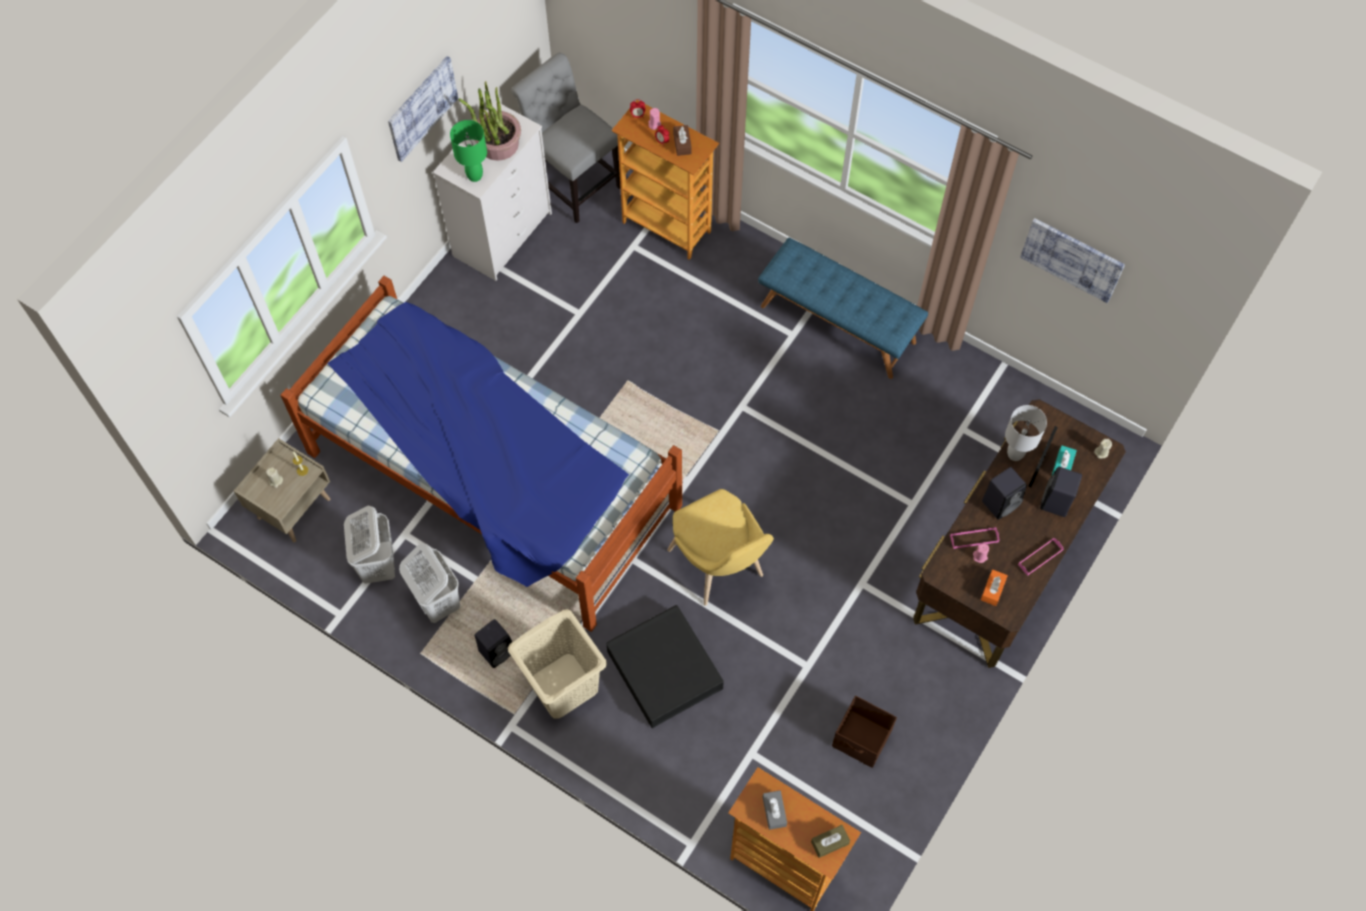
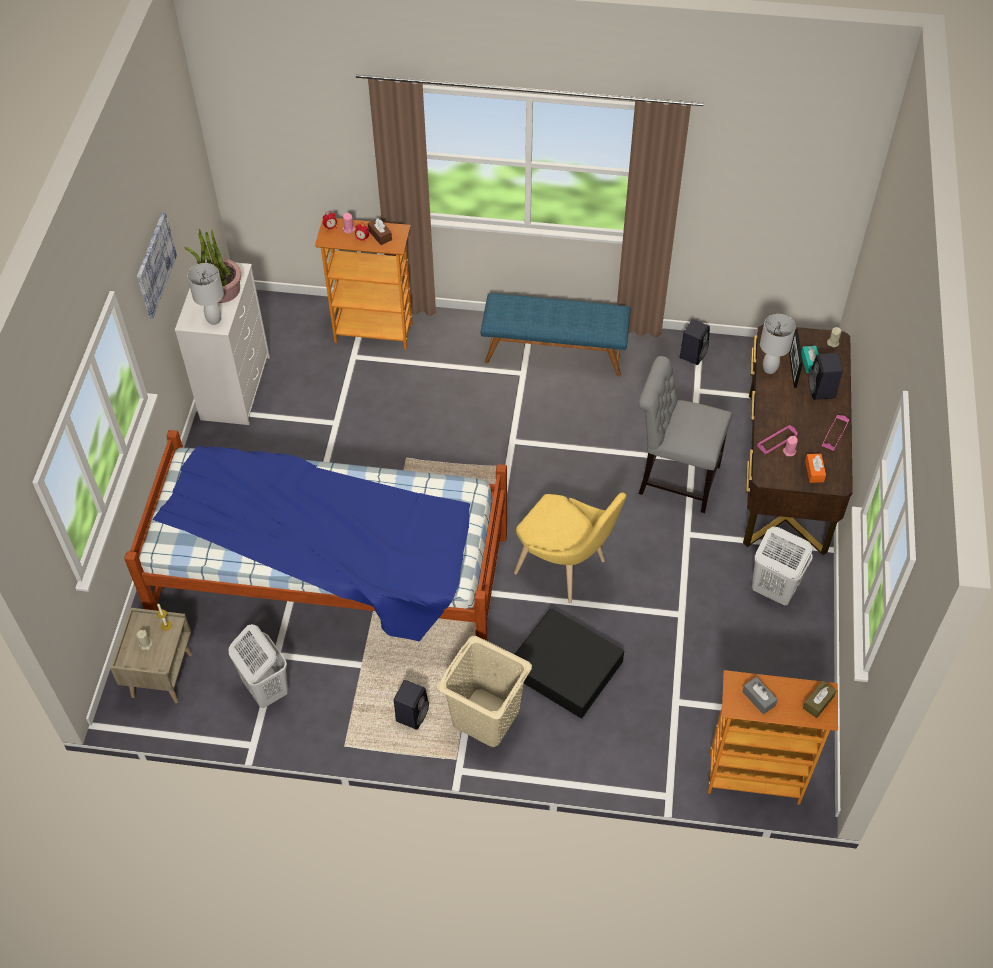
camera: 25 degrees left, 10 degrees down
white laundry basket [399,544,460,623] -> white laundry basket moved to [752,527,813,606]
green table lamp [450,120,487,182] -> white table lamp [187,263,224,325]
grey chair [511,53,620,223] -> grey chair moved to [638,356,732,513]
brown storage box [832,696,897,768] -> none
black speaker [982,467,1027,520] -> black speaker moved to [680,319,710,365]
picture [1020,218,1125,303] -> none

